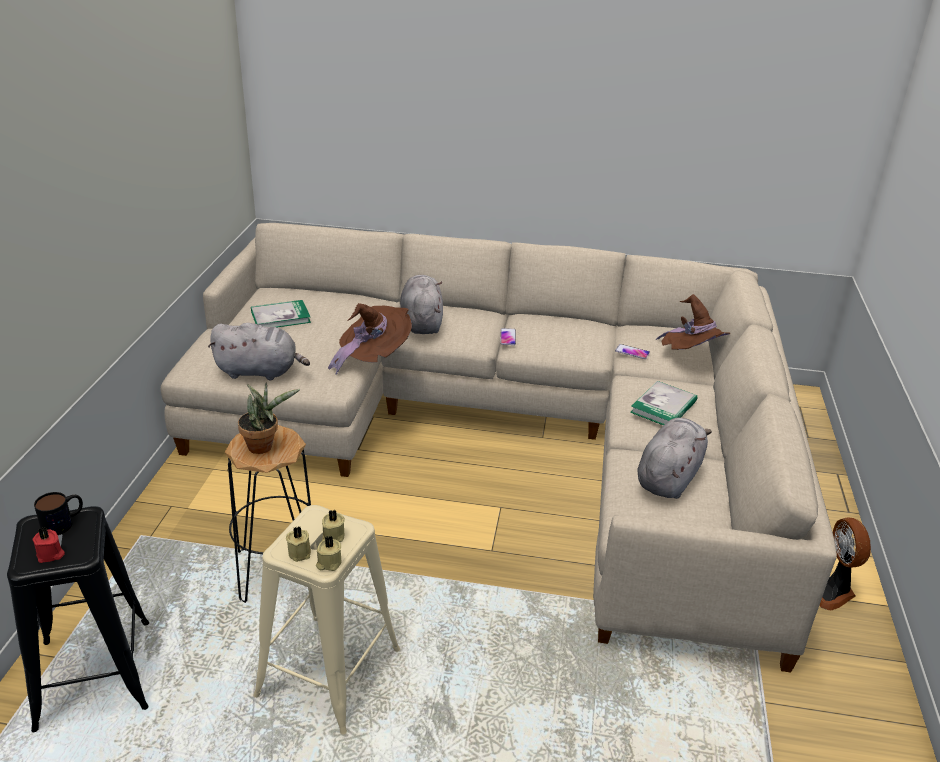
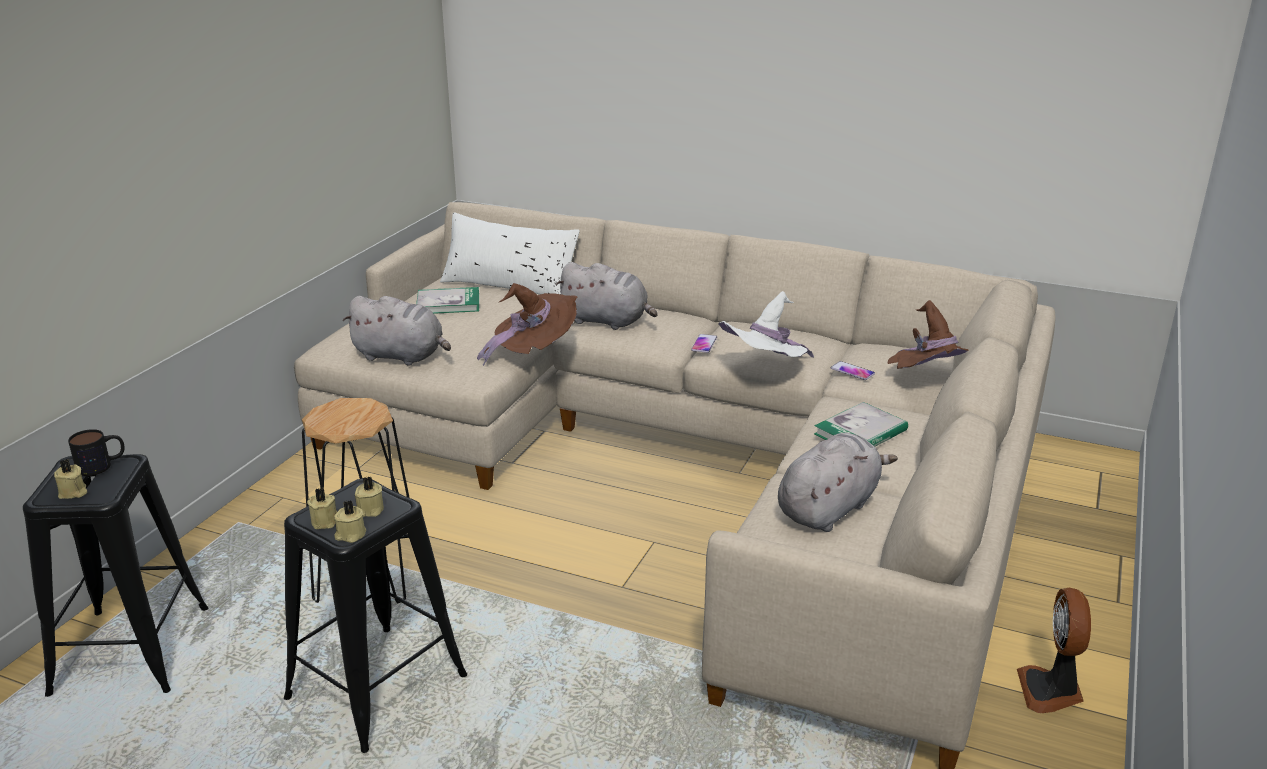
camera: 15 degrees right, 5 degrees down
red candle [33,527,65,563] -> beige candle [54,459,87,499]
potted plant [238,382,300,454] -> none
beige stool [253,505,400,735] -> black stool [284,478,467,753]
grey plush toy [400,275,443,334] -> grey plush toy turned 105 degrees clockwise [556,262,658,330]
none -> white pillow [440,212,580,294]
none -> white hat [718,291,814,358]

